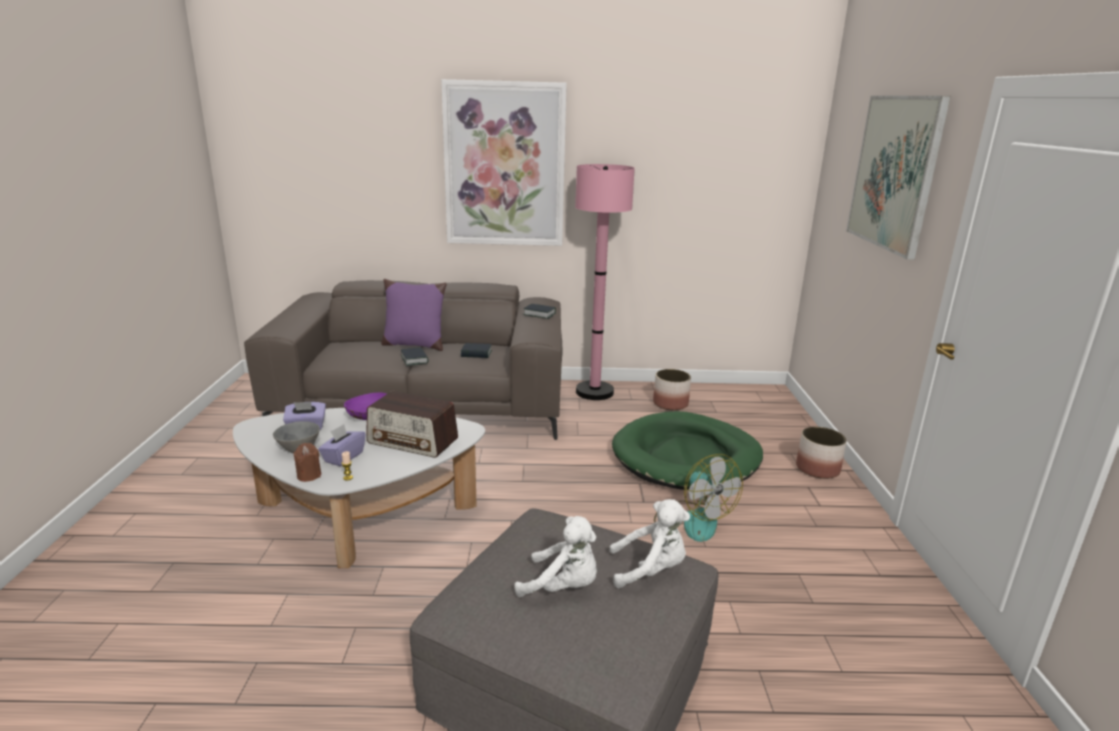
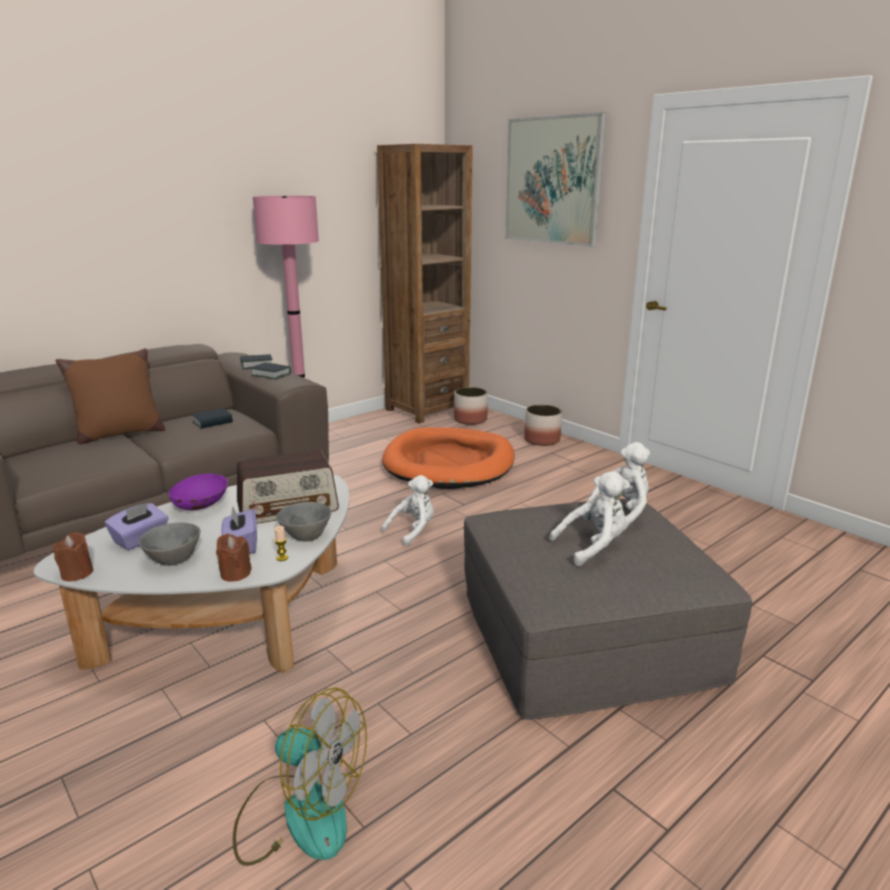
camera: 40 degrees left, 0 degrees up
purple pillow [381,279,446,351] -> brown pillow [56,348,165,444]
book [401,347,429,366] -> book moved to [250,362,291,379]
picture [441,79,567,246] -> none
green dog bed [612,411,763,490] -> orange dog bed [382,427,515,489]
planter [653,369,691,410] -> planter moved to [454,387,488,425]
fan [654,454,743,542] -> fan moved to [233,688,367,866]
none -> brown candle [53,532,93,581]
none -> grey bowl [276,502,331,541]
none -> brown bookcase [377,144,473,424]
none -> white plush toy [381,475,434,546]

